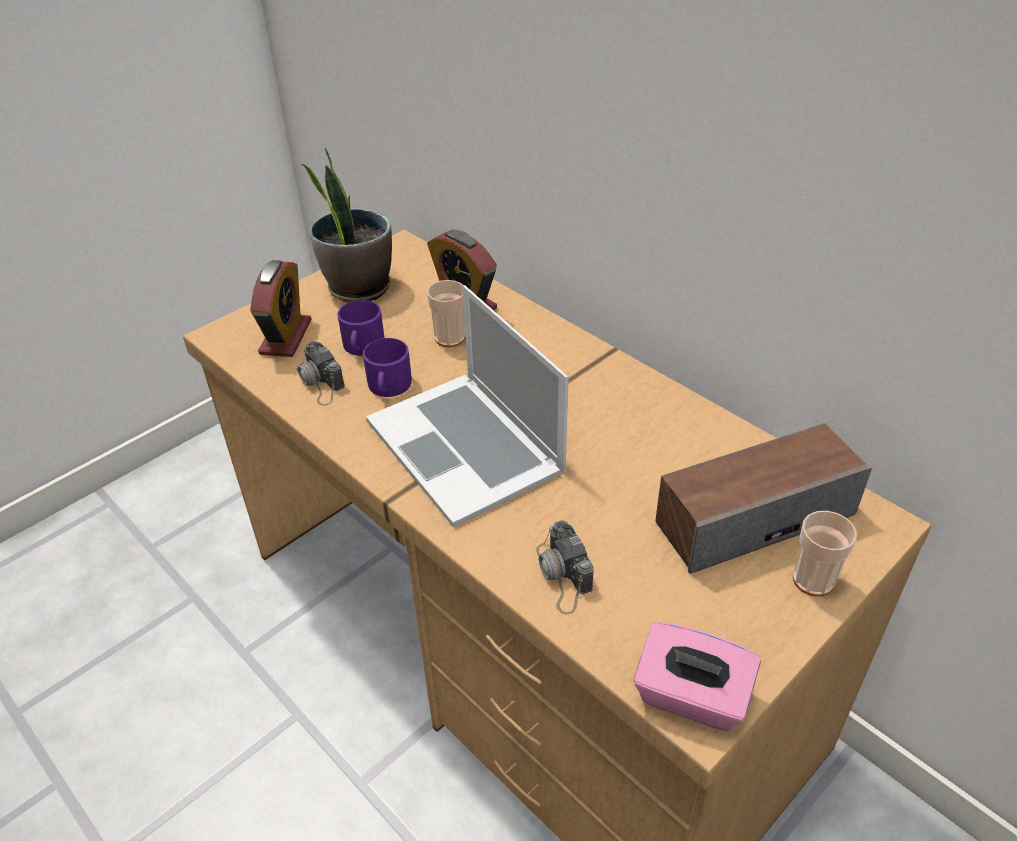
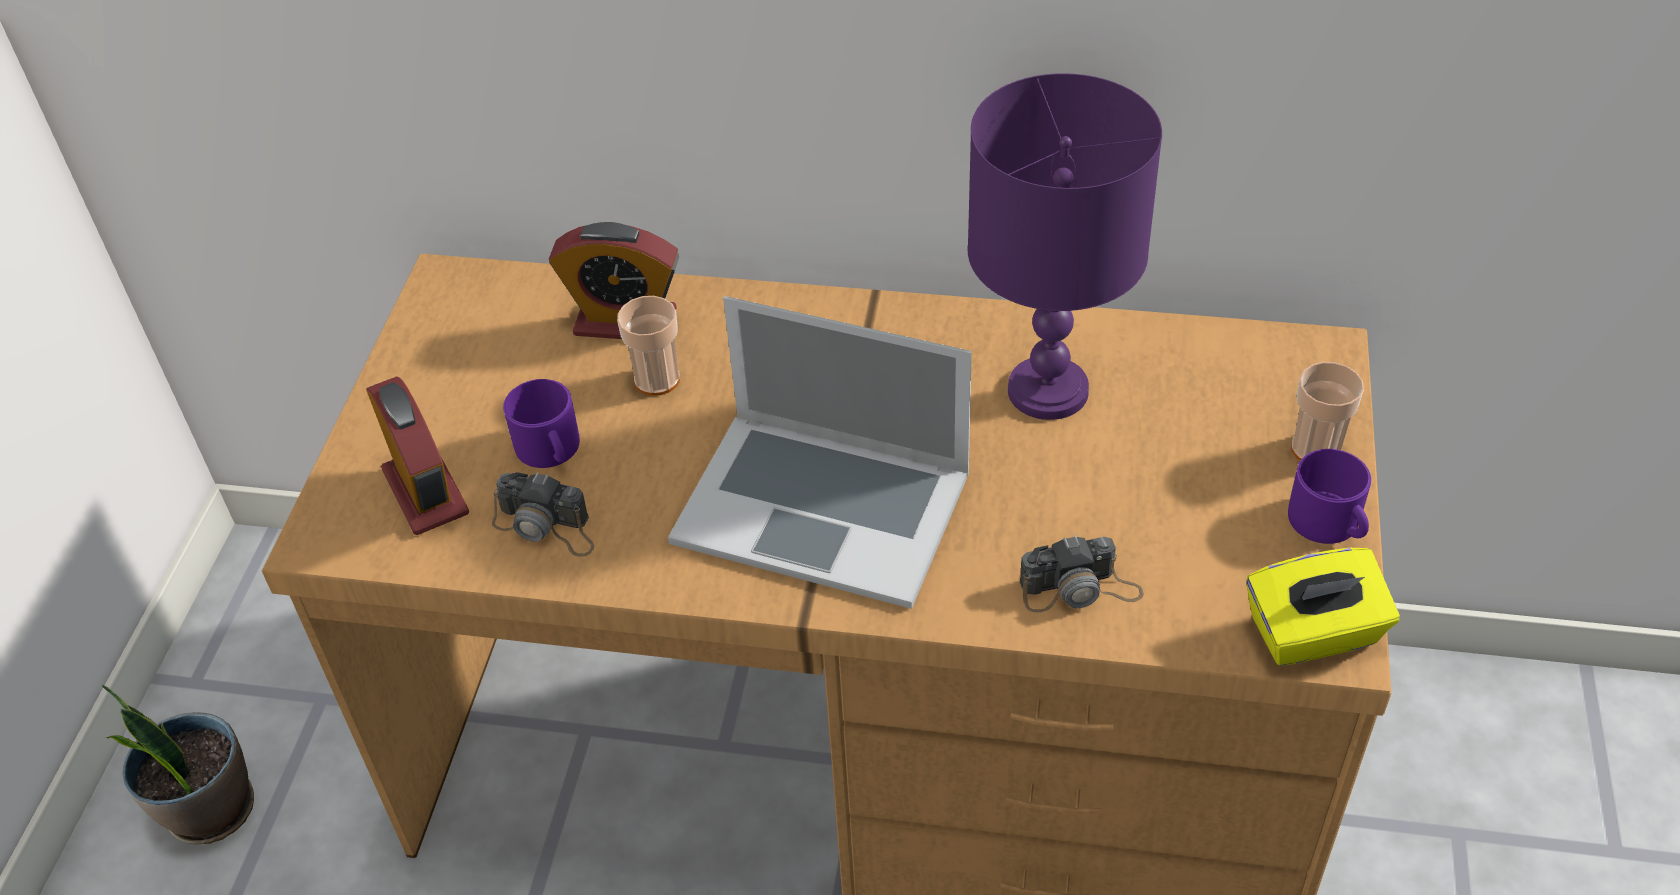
camera: 35 degrees left, 5 degrees up
potted plant [302,147,392,303] -> potted plant moved to [102,685,254,845]
purple mug [363,338,412,397] -> purple mug moved to [1288,449,1371,544]
camera [536,520,594,615] -> camera turned 45 degrees counterclockwise [1020,535,1144,612]
pink tissue box [634,622,761,731] -> yellow tissue box [1246,548,1400,666]
speaker [655,423,872,574] -> none
none -> purple table lamp [968,73,1162,420]

